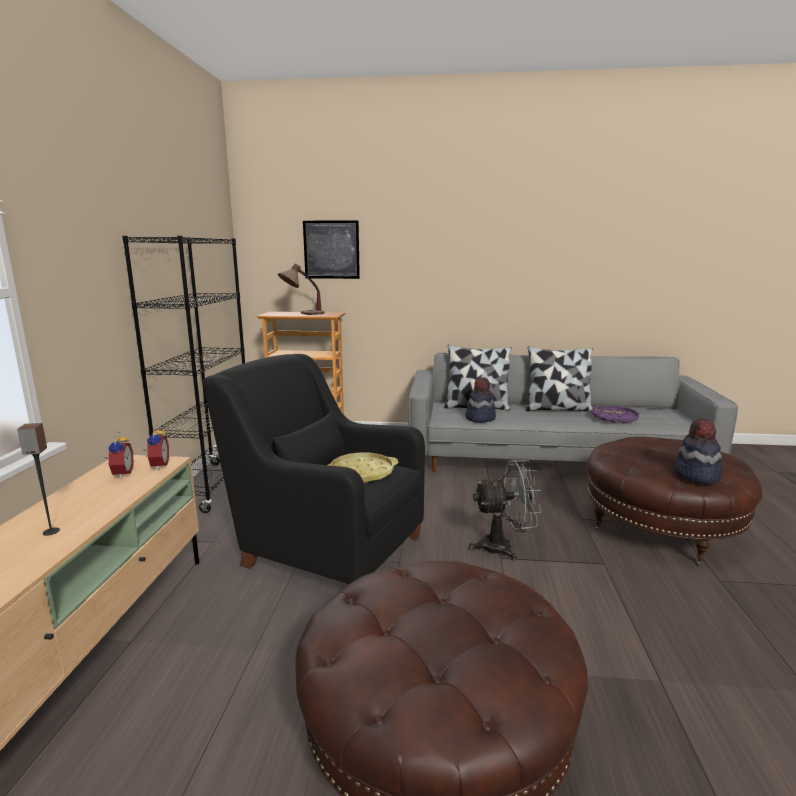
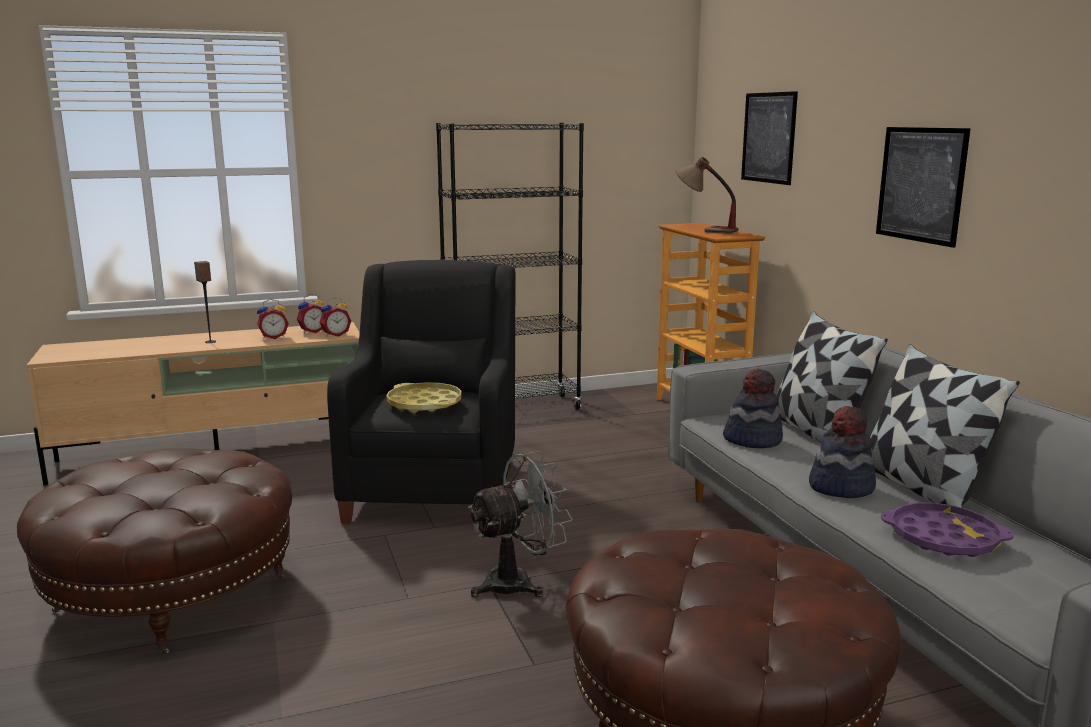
camera: 65 degrees right, 0 degrees up
grey fan [469,460,542,561] -> grey fan turned 90 degrees counterclockwise [468,451,573,597]
hat [674,419,722,484] -> hat moved to [809,406,876,498]
none -> alarm clock [257,299,289,339]
none -> picture [876,127,971,248]

